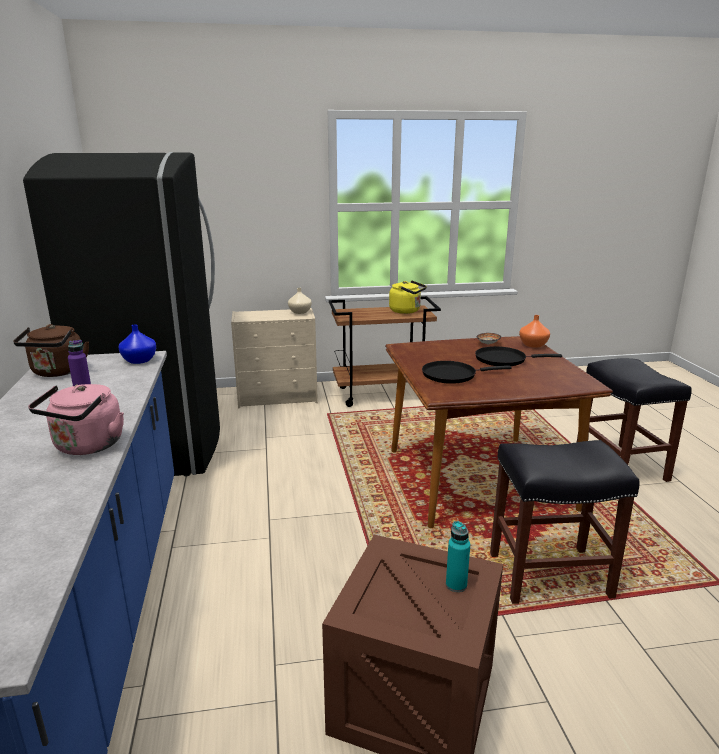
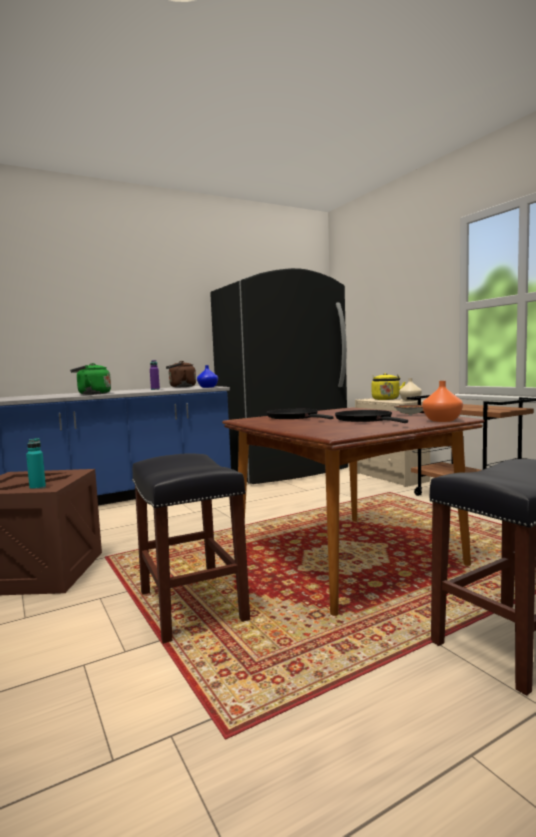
camera: 70 degrees right, 15 degrees down
pink kettle [28,384,124,455] -> green kettle [70,363,111,395]
yellow kettle [389,280,427,314] -> yellow kettle moved to [372,373,405,400]

